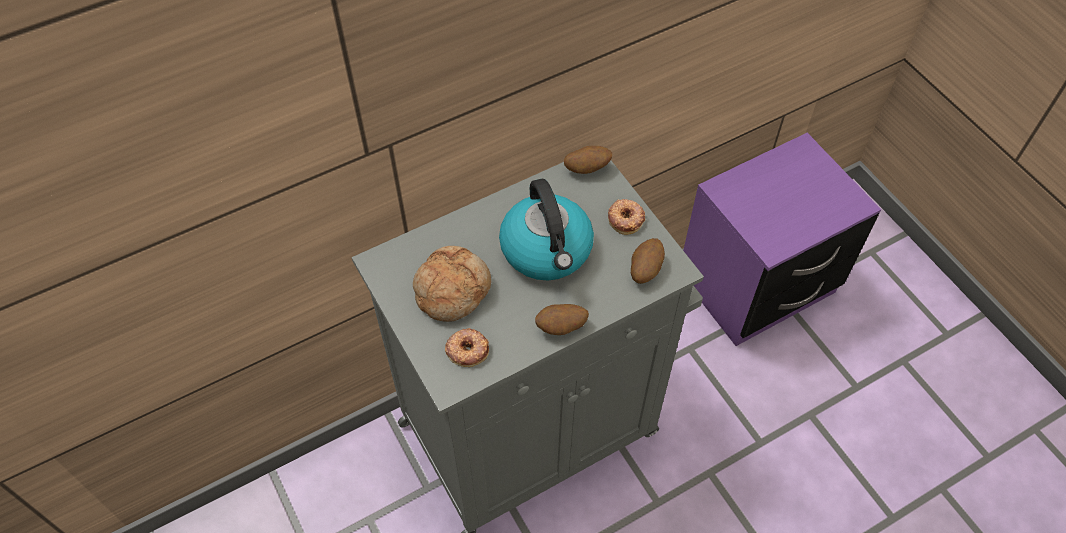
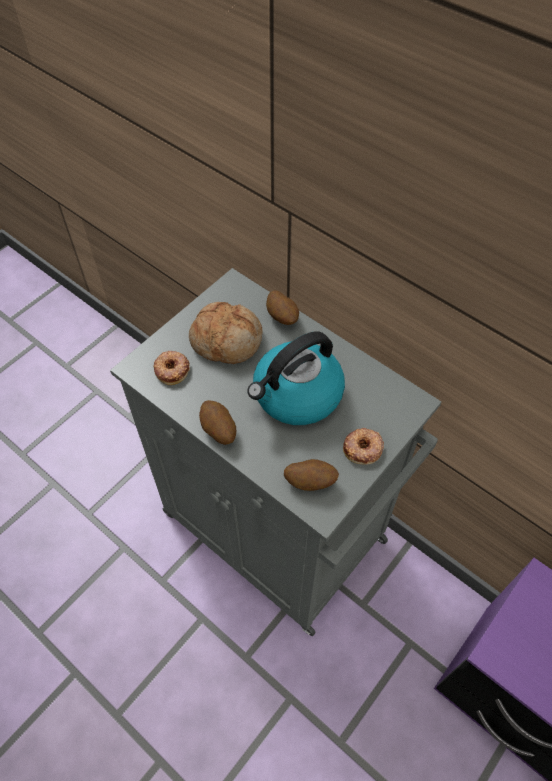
camera: 70 degrees right, 0 degrees up
potato [564,146,612,174] -> potato moved to [266,290,299,325]

